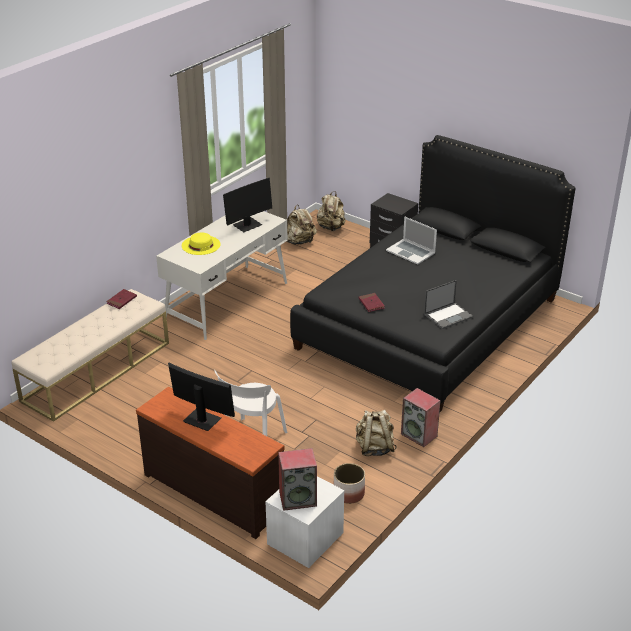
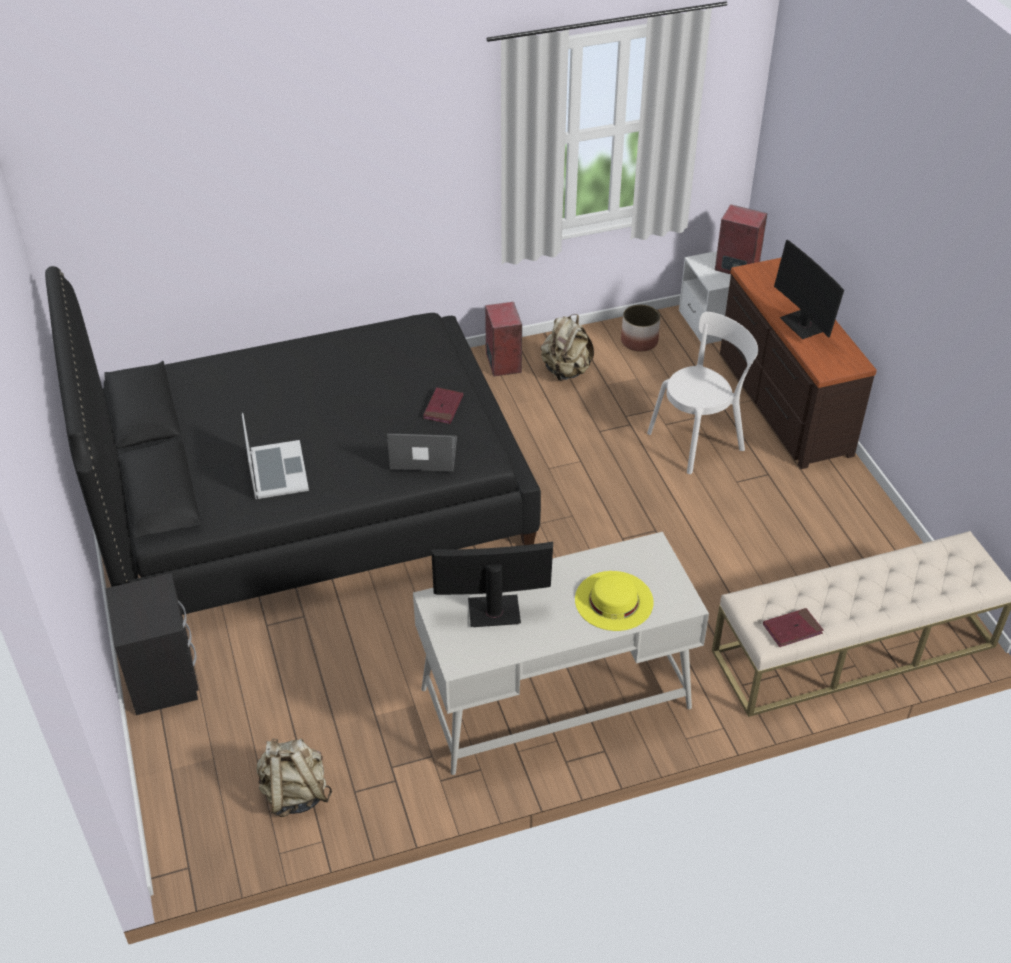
camera: 145 degrees left, 10 degrees up
beige backpack [317,191,346,231] -> none
laptop [424,280,473,329] -> laptop moved to [387,434,457,472]

